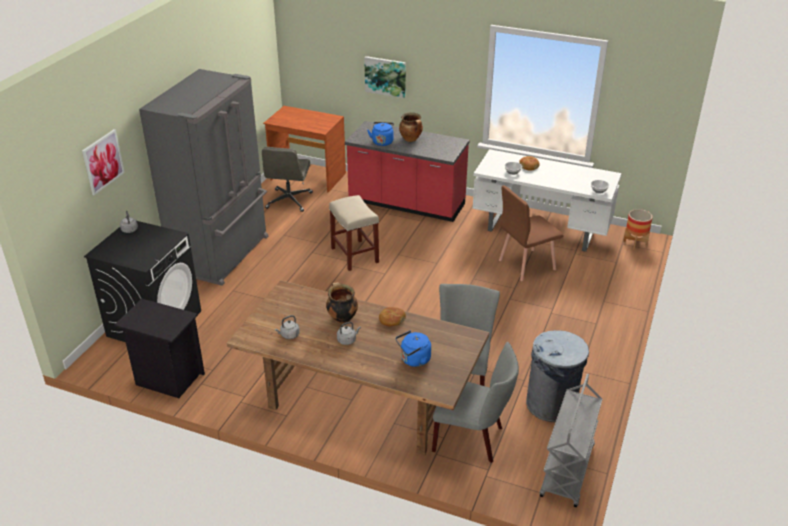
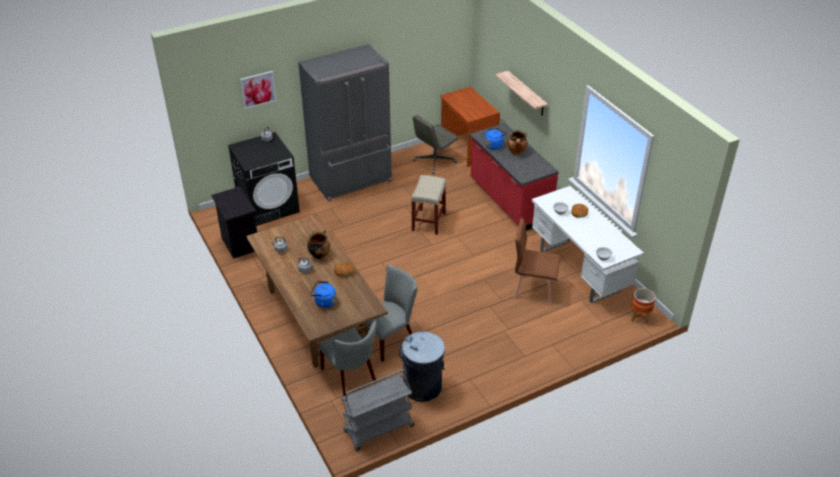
camera: 40 degrees right, 5 degrees up
picture [364,56,406,98] -> shelf [495,71,548,116]

